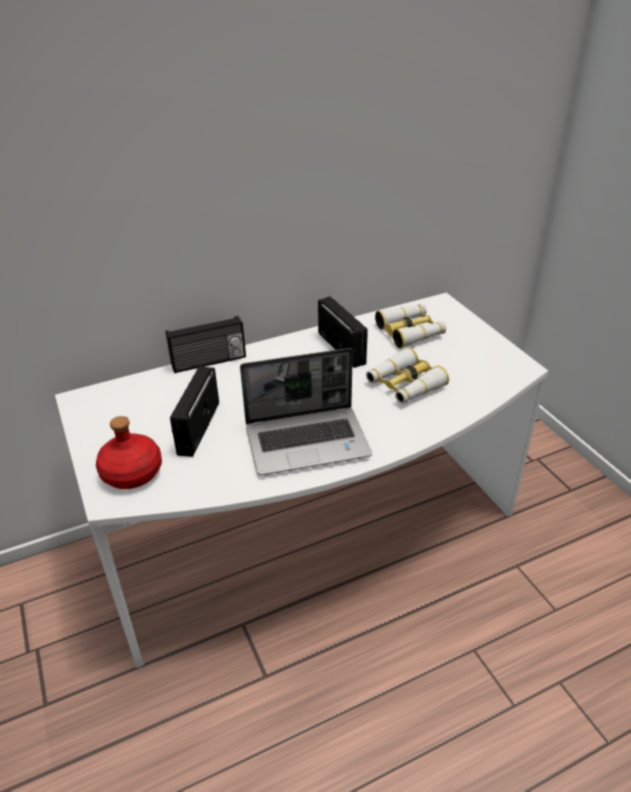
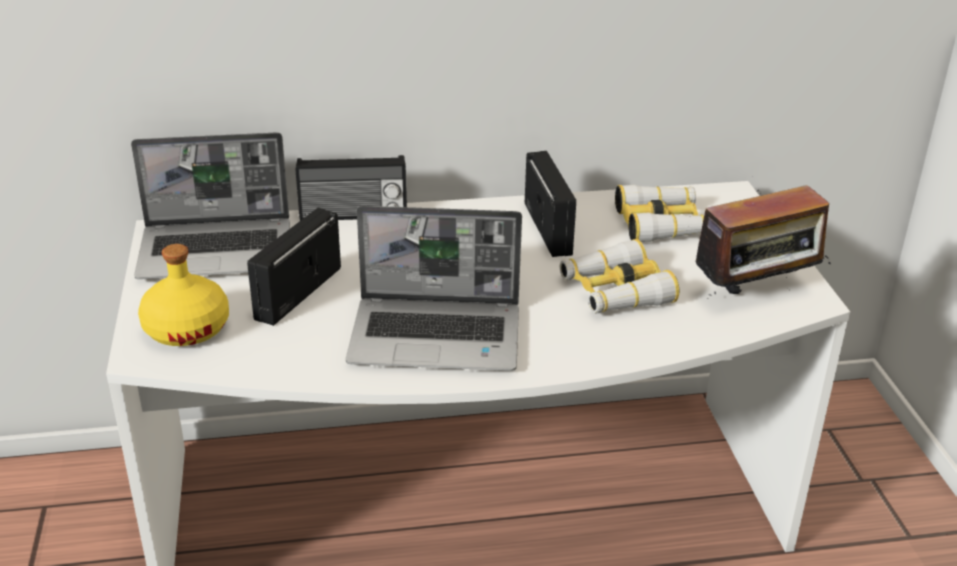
camera: 15 degrees right, 5 degrees down
red bottle [96,416,162,489] -> yellow bottle [138,244,229,346]
none -> laptop [131,132,290,279]
none -> radio [688,176,832,299]

